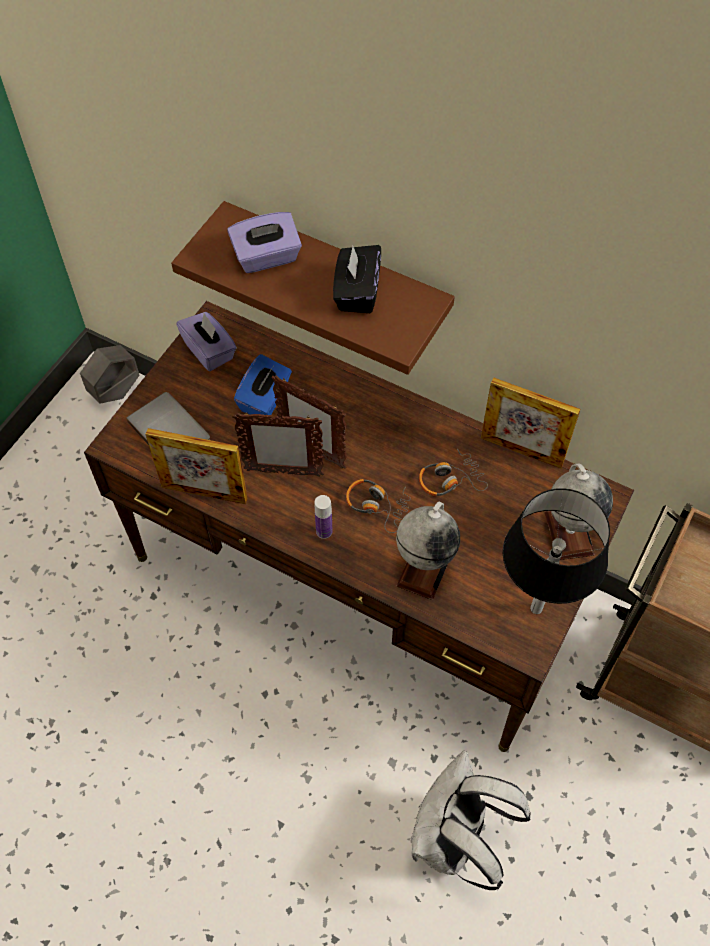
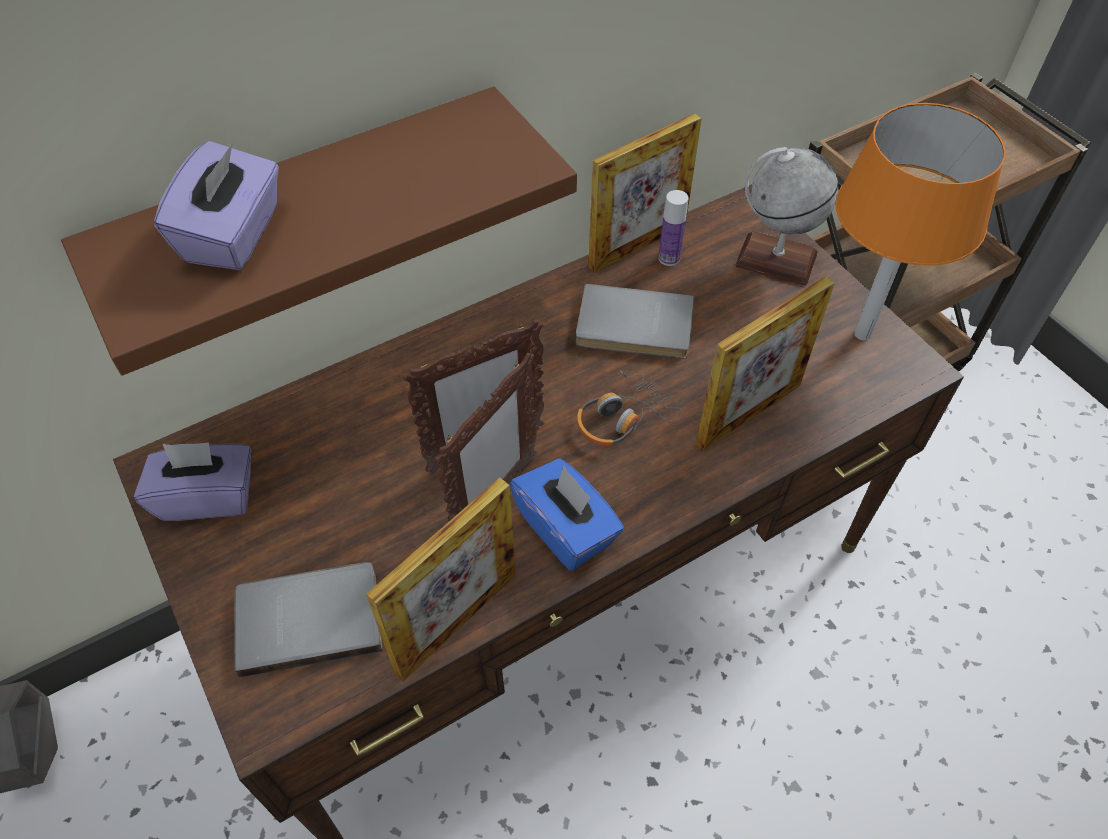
camera: 60 degrees left, 5 degrees down
blue tissue box [234,354,292,415] -> blue tissue box moved to [510,458,624,571]
bottle [315,495,333,539] -> bottle moved to [658,190,688,266]
black tissue box [333,245,381,313] -> none
globe [396,502,460,600] -> picture frame [696,276,835,451]
white backpack [412,751,531,890] -> none
headphones [419,449,488,496] -> grey book [576,284,694,359]
black table lamp [503,488,610,614] -> orange table lamp [835,103,1006,340]

